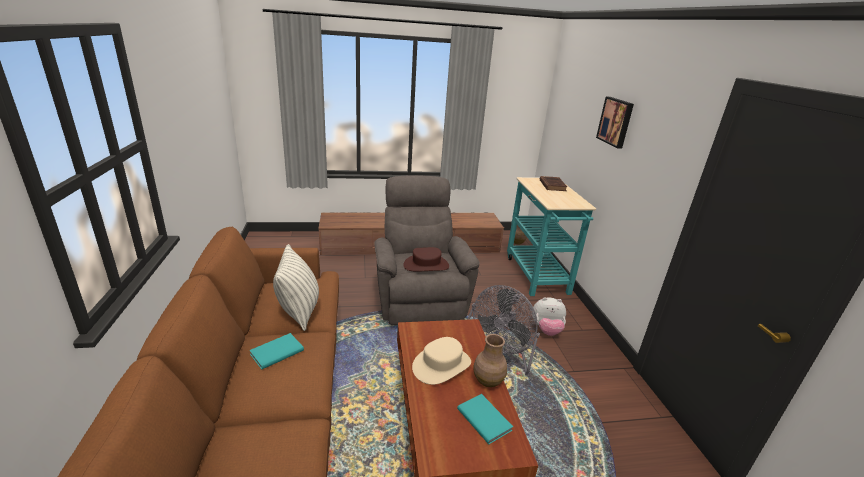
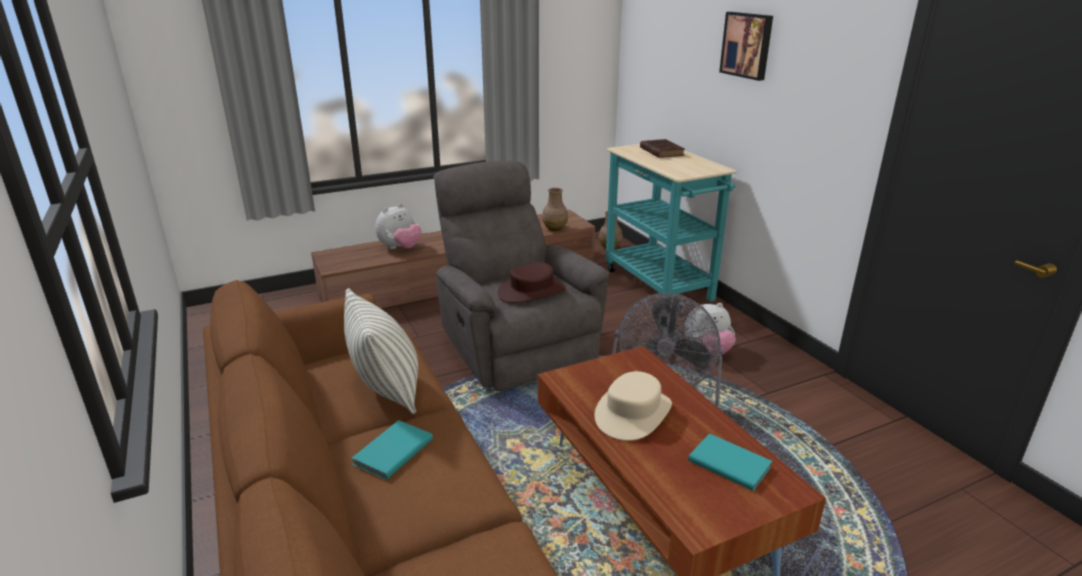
camera: 15 degrees left, 0 degrees up
brown vase [473,334,507,387] -> brown vase moved to [542,188,568,231]
none -> plush toy [375,203,422,249]

